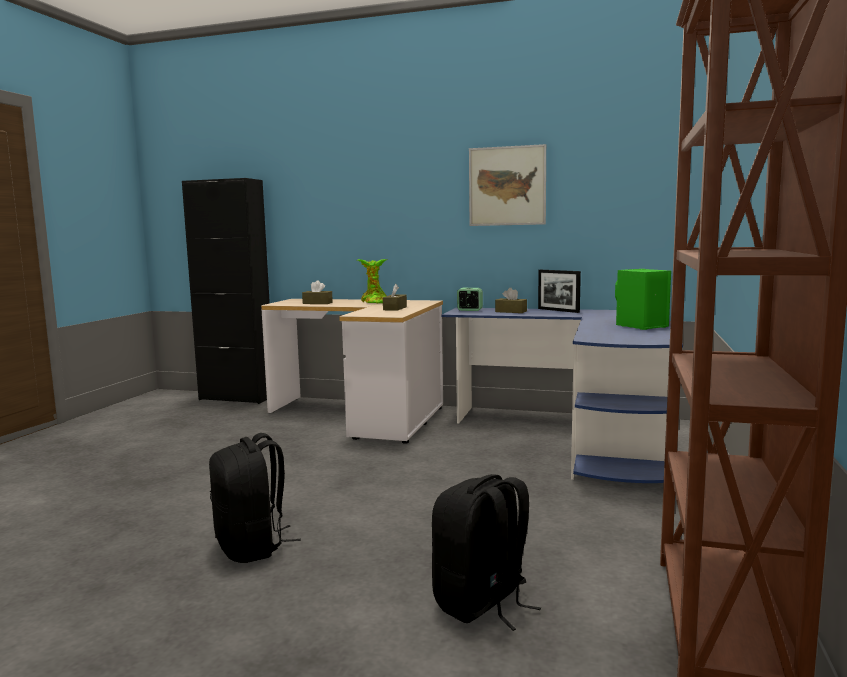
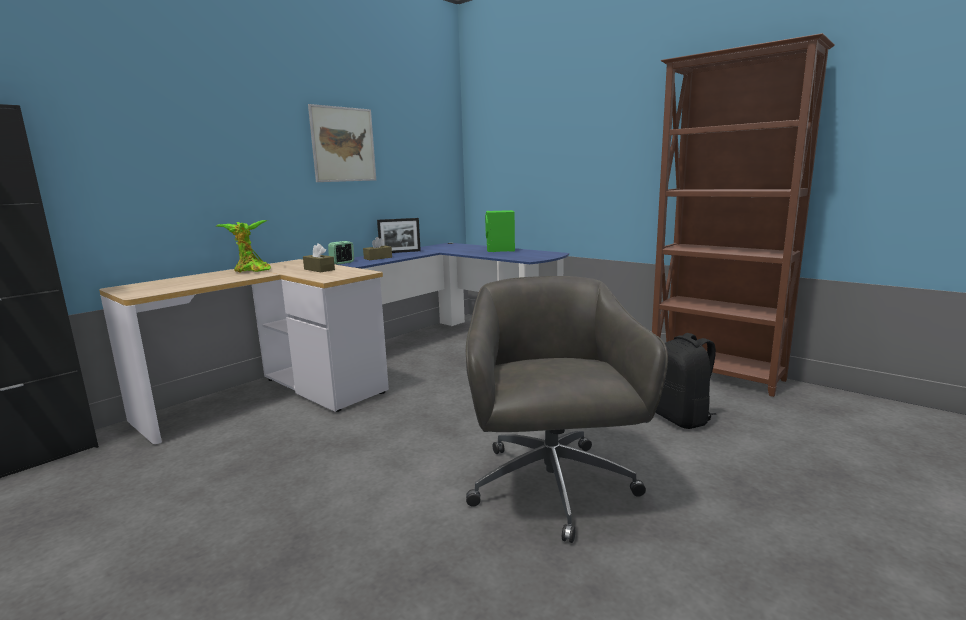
camera: 65 degrees left, 5 degrees up
black backpack [209,433,301,563] -> grey office chair [466,276,668,543]
brown tissue box [302,280,333,304] -> none

